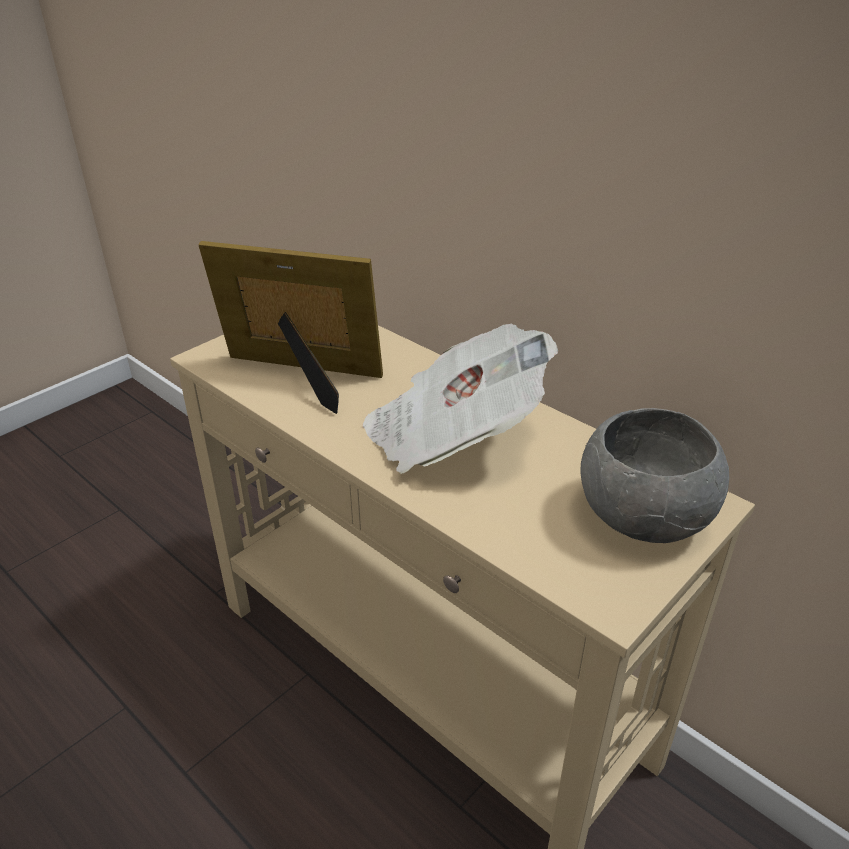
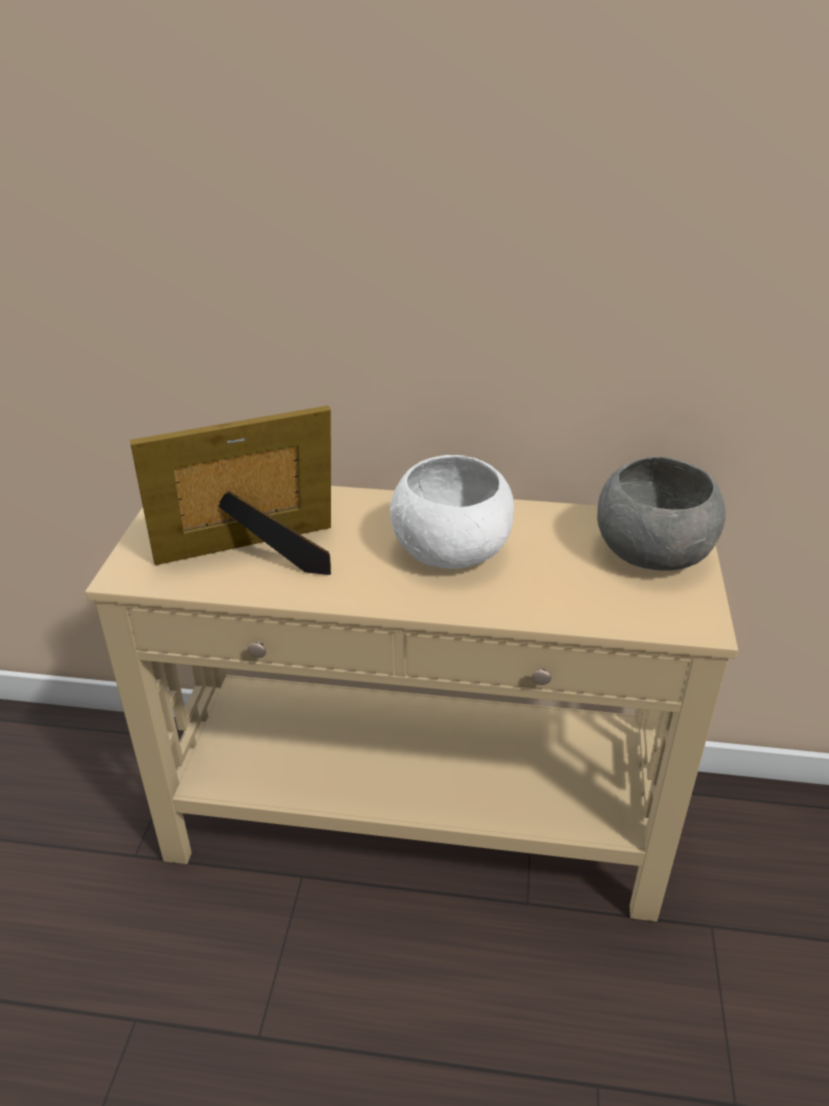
camera: 35 degrees left, 0 degrees up
newspaper [362,323,558,474] -> white bowl [390,455,514,569]

